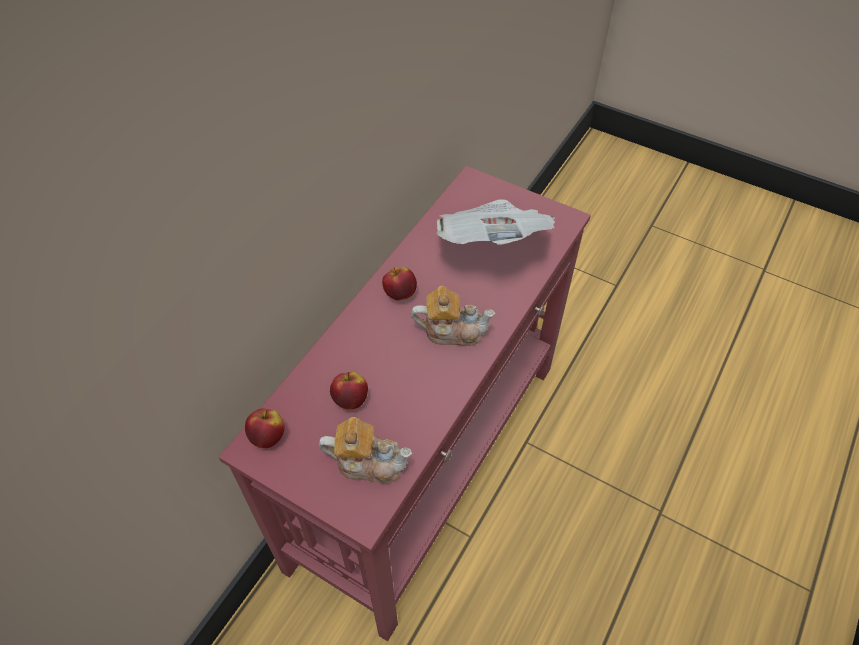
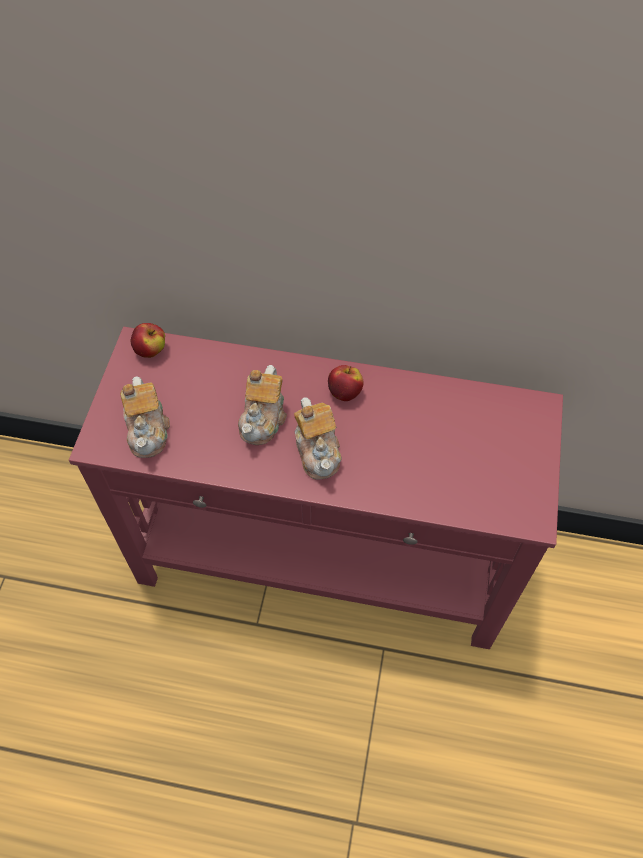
camera: 70 degrees right, 5 degrees up
apple [330,372,368,409] -> none
newspaper [436,199,555,245] -> none
none -> teapot [238,365,287,445]

